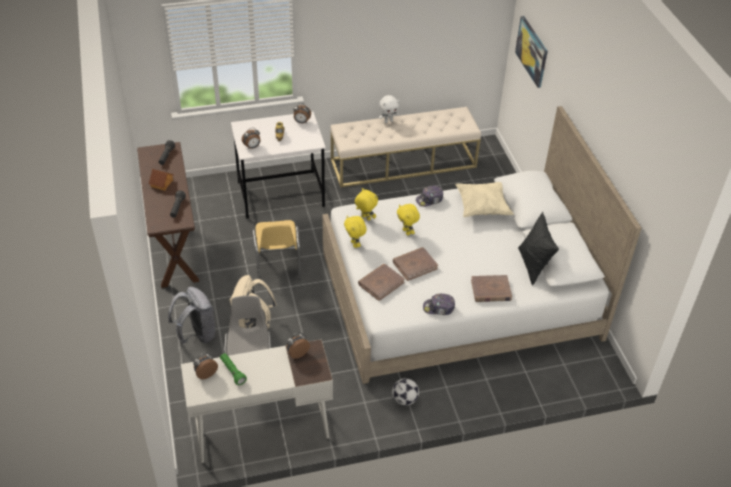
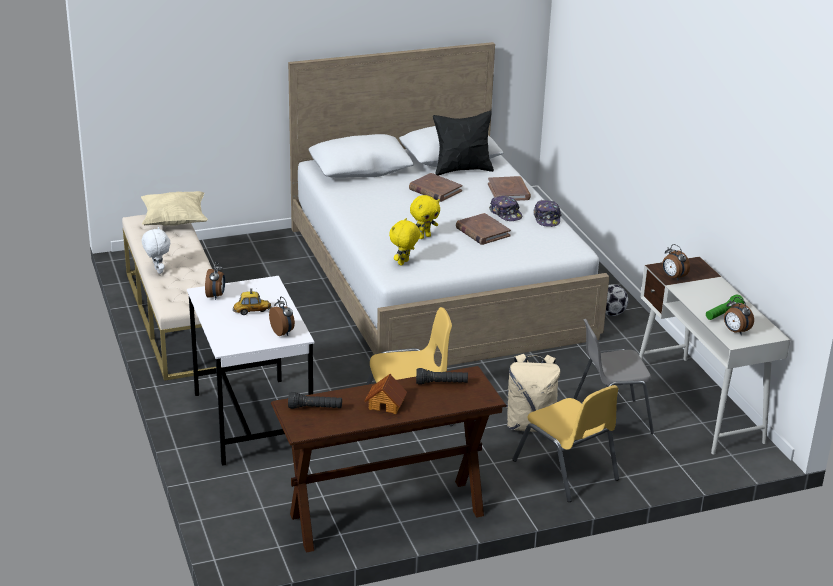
camera: 95 degrees left, 15 degrees down
grey backpack [168,287,216,344] -> yellow chair [513,385,619,502]
yellow plush toy [344,216,367,248] -> none
brown book [358,264,405,301] -> brown book moved to [409,173,462,202]
cap [416,186,443,207] -> cap moved to [489,196,522,221]
beige pillow [455,182,514,217] -> beige pillow moved to [141,191,208,226]
picture [515,16,548,88] -> none

